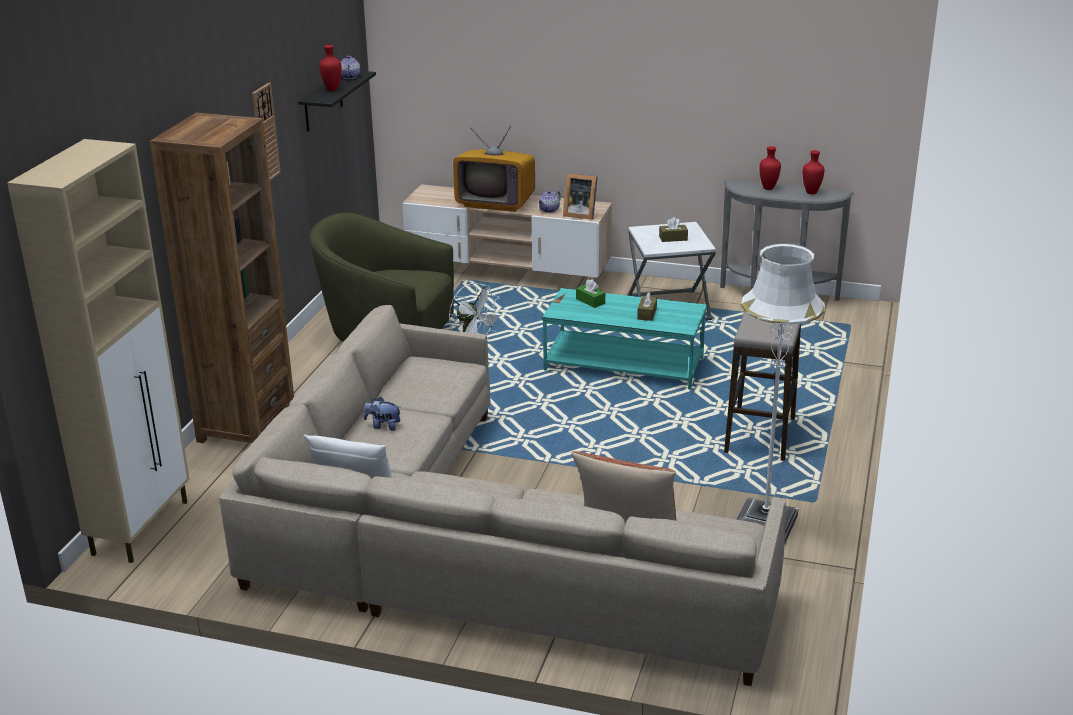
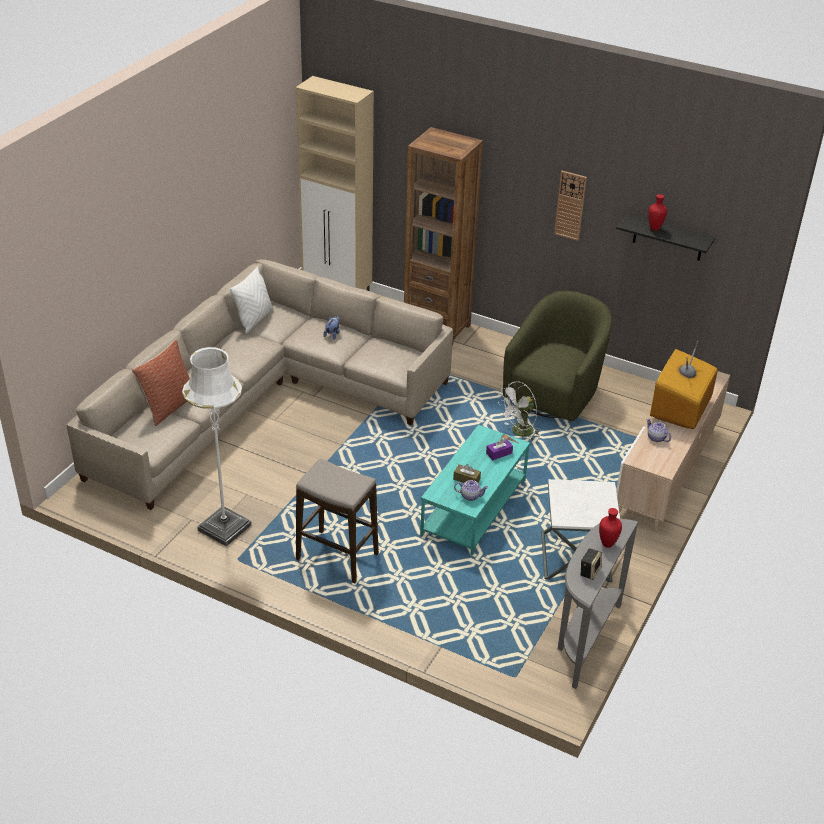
camera: 100 degrees right, 10 degrees up
teapot [341,56,360,79] -> teapot moved to [454,480,488,501]
picture frame [563,173,598,220] -> none
green tissue box [576,279,605,308] -> purple tissue box [486,438,513,460]
brown tissue box [659,217,688,242] -> none
red vase [803,150,825,194] -> speaker [580,548,602,580]

